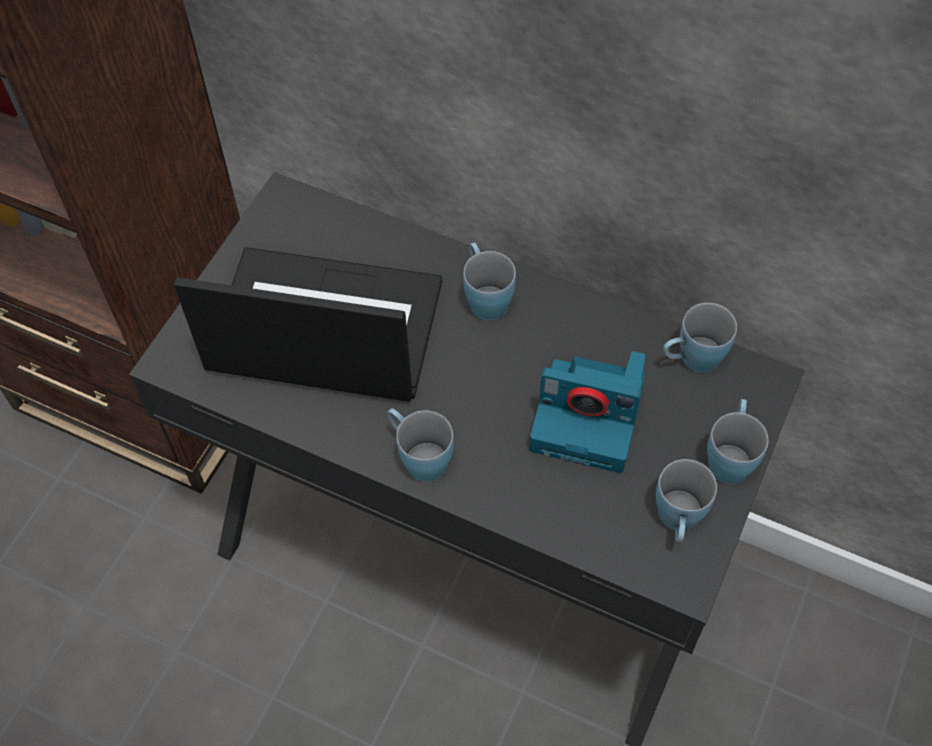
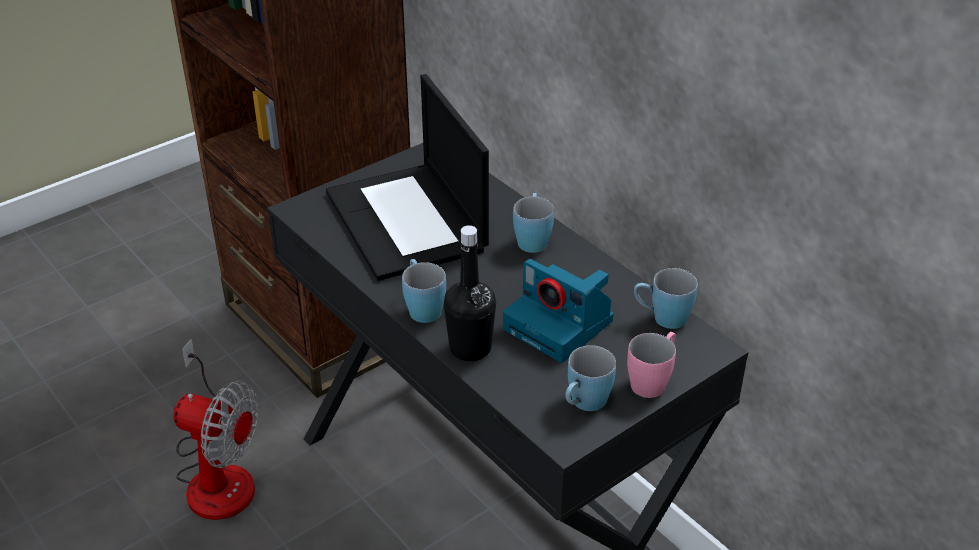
camera: 25 degrees right, 20 degrees down
laptop [174,247,442,402] -> laptop turned 150 degrees counterclockwise [326,74,489,281]
blue mug [707,399,768,484] -> pink mug [627,332,676,398]
none -> fan [174,339,258,520]
none -> black bottle [444,225,496,361]

